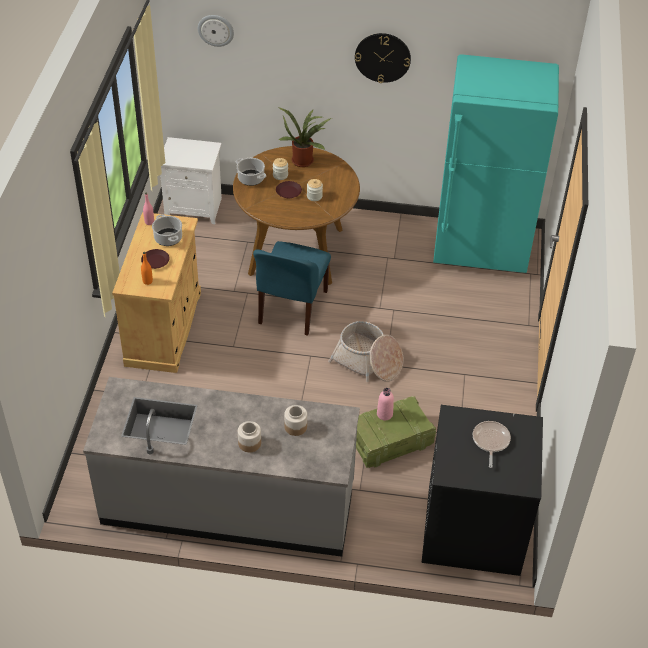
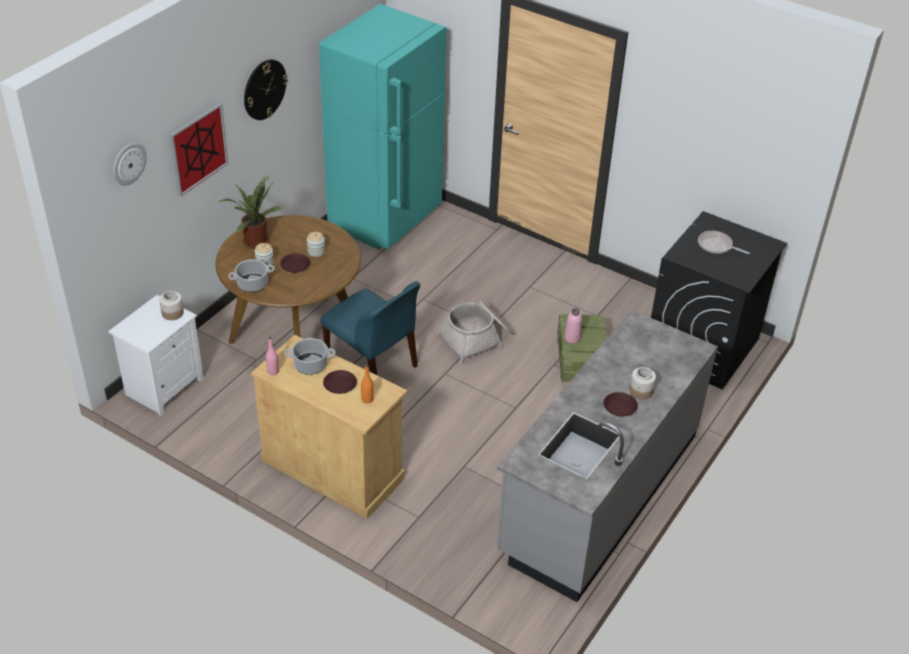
camera: 65 degrees left, 5 degrees down
jar [284,405,307,436] -> jar moved to [159,291,184,320]
none -> picture [170,103,229,196]
none -> brown plate [603,392,638,417]

